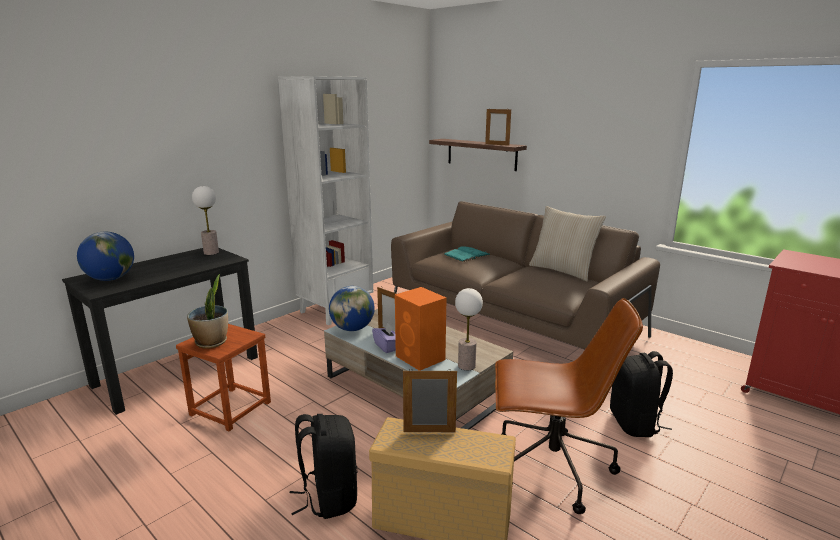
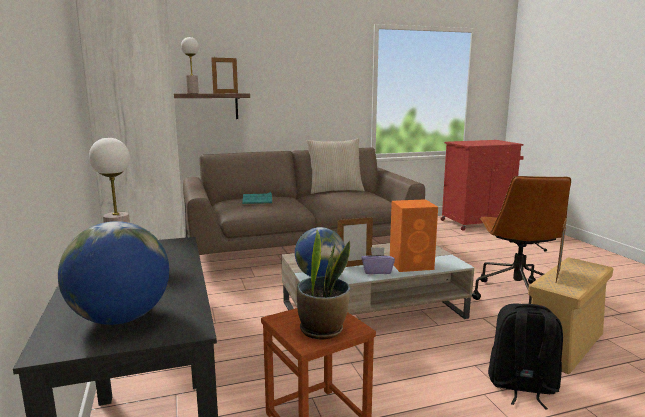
camera: 60 degrees left, 5 degrees down
table lamp [455,288,483,370] -> table lamp moved to [181,37,199,93]
brown office chair [495,298,643,514] -> brown office chair turned 150 degrees clockwise [472,176,571,304]
black backpack [610,351,673,437] -> none

